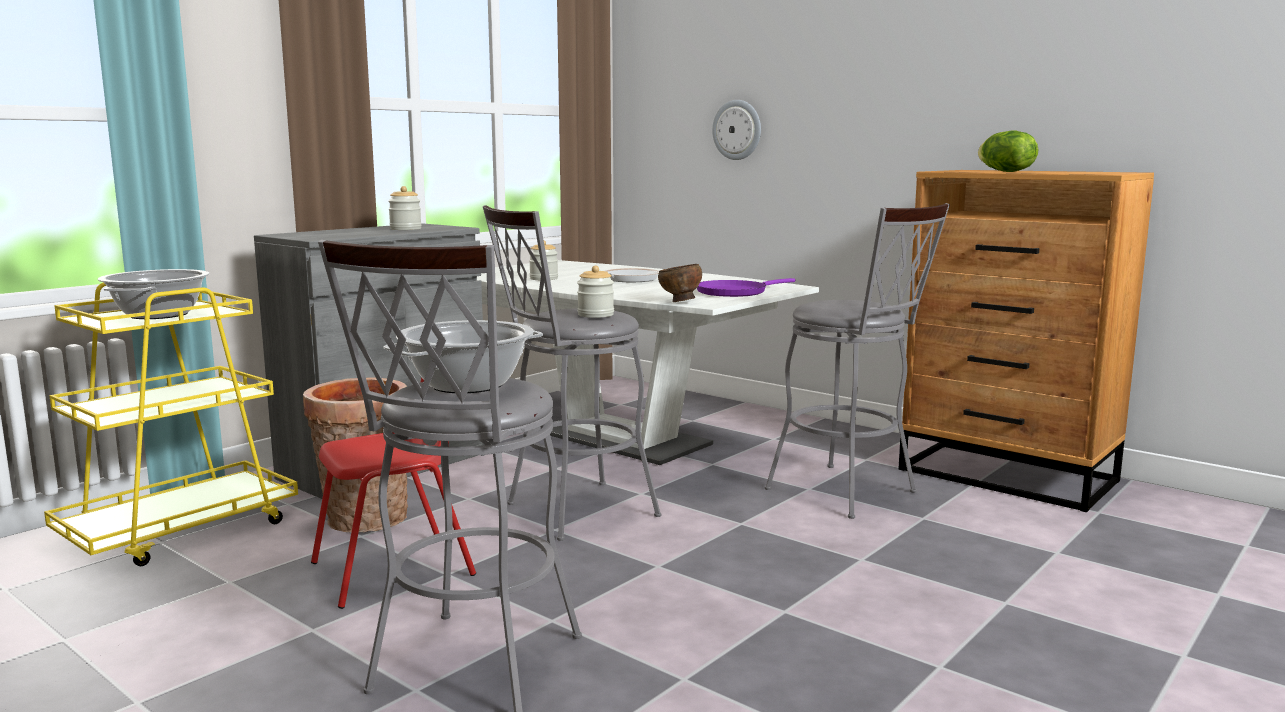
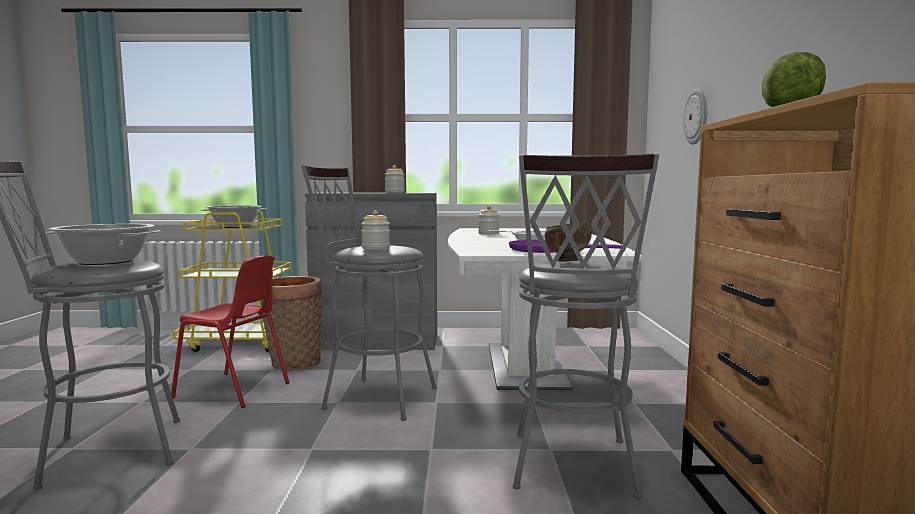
camera: 50 degrees right, 5 degrees down
brown bowl [658,264,702,302] -> brown bowl moved to [545,224,592,262]

